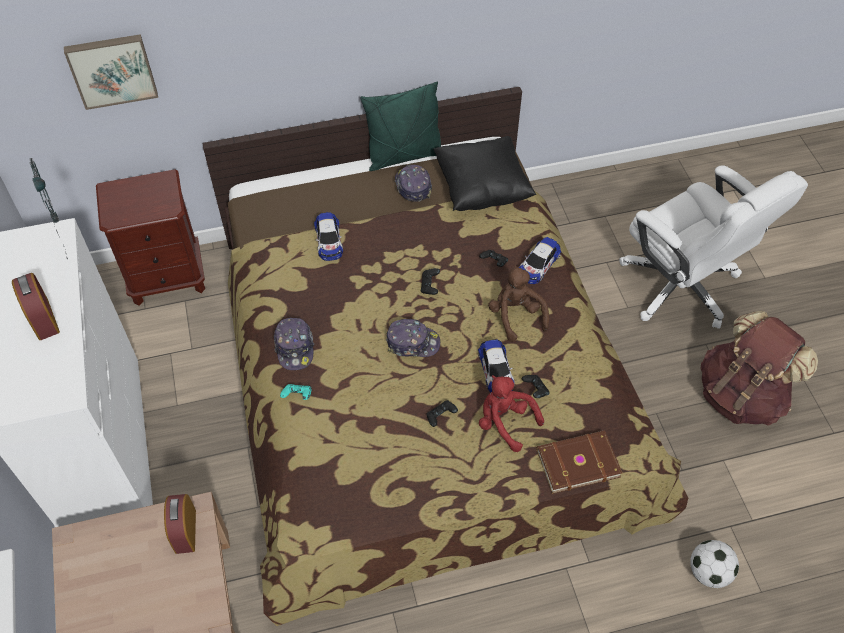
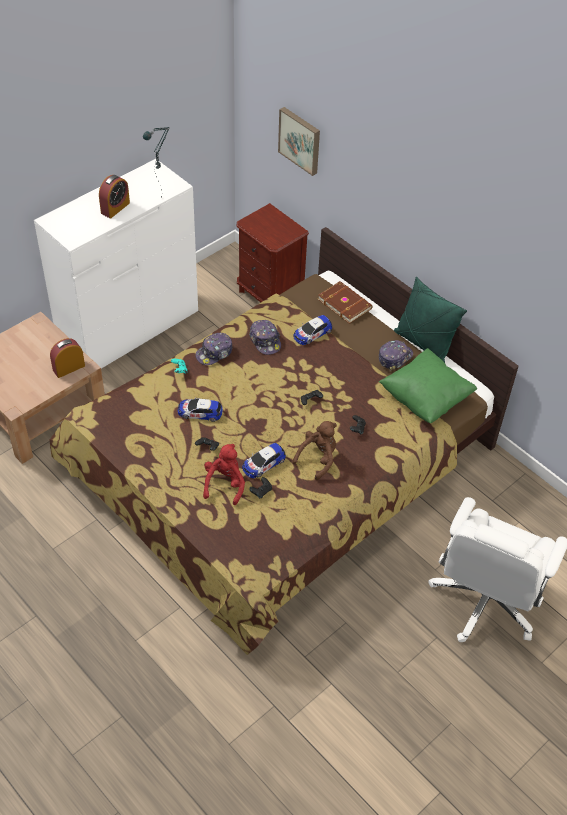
camera: 60 degrees right, 5 degrees down
cap [386,319,440,357] -> cap moved to [249,320,281,355]
black pillow [434,136,536,211] -> green pillow [379,348,477,423]
toy car [519,237,561,284] -> toy car moved to [177,398,223,422]
brown book [536,430,622,494] -> brown book moved to [318,281,373,324]
football [690,540,739,588] -> none
brown backpack [700,311,818,426] -> none

